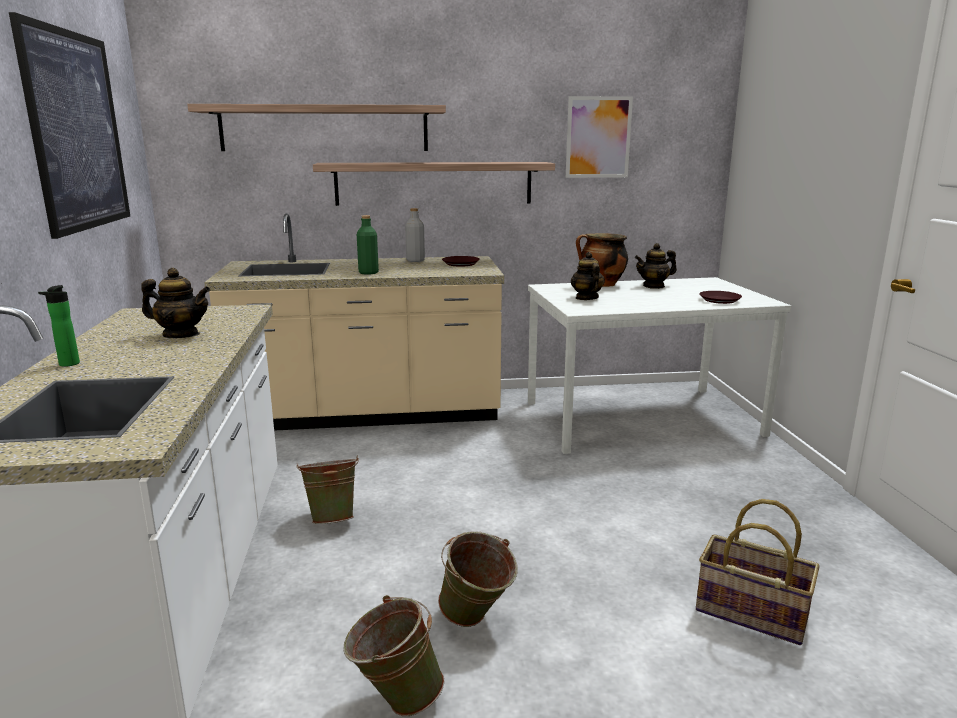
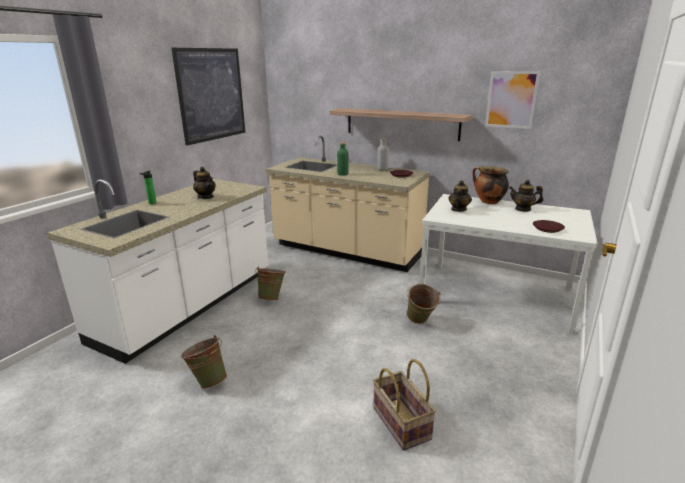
camera: 35 degrees right, 5 degrees up
shelf [187,104,446,151] -> none
green bucket [438,531,518,627] -> green bucket moved to [407,284,441,324]

